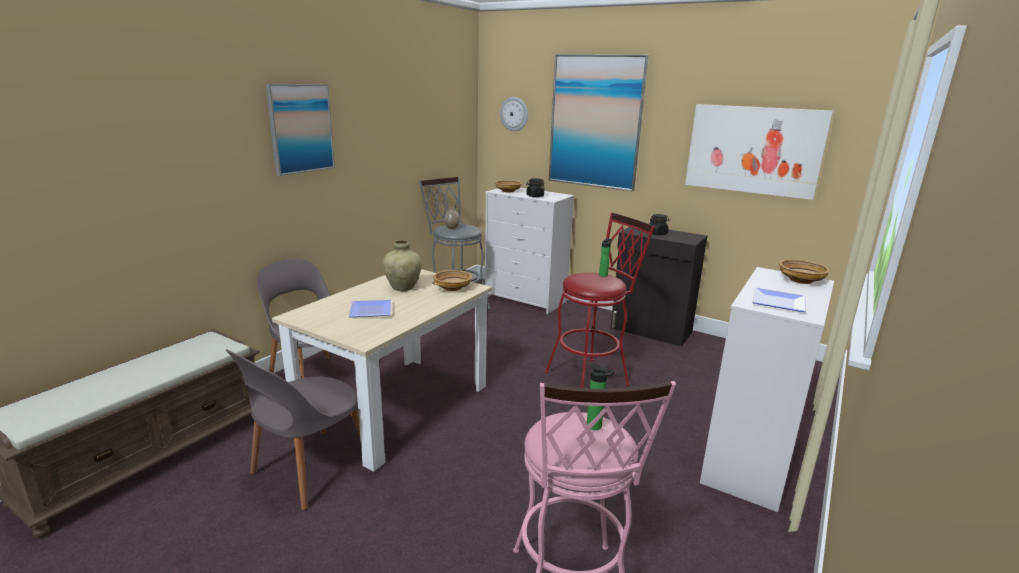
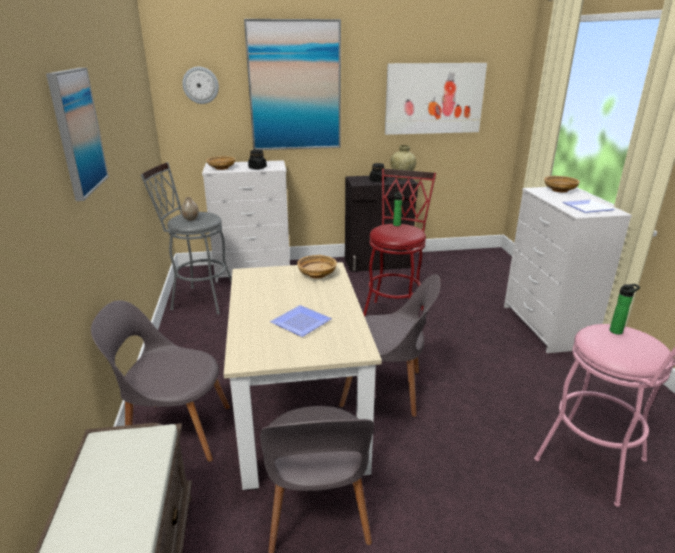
camera: 40 degrees left, 5 degrees up
beige vase [382,240,422,291] -> beige vase moved to [390,145,416,179]
none -> grey chair [339,274,440,417]

